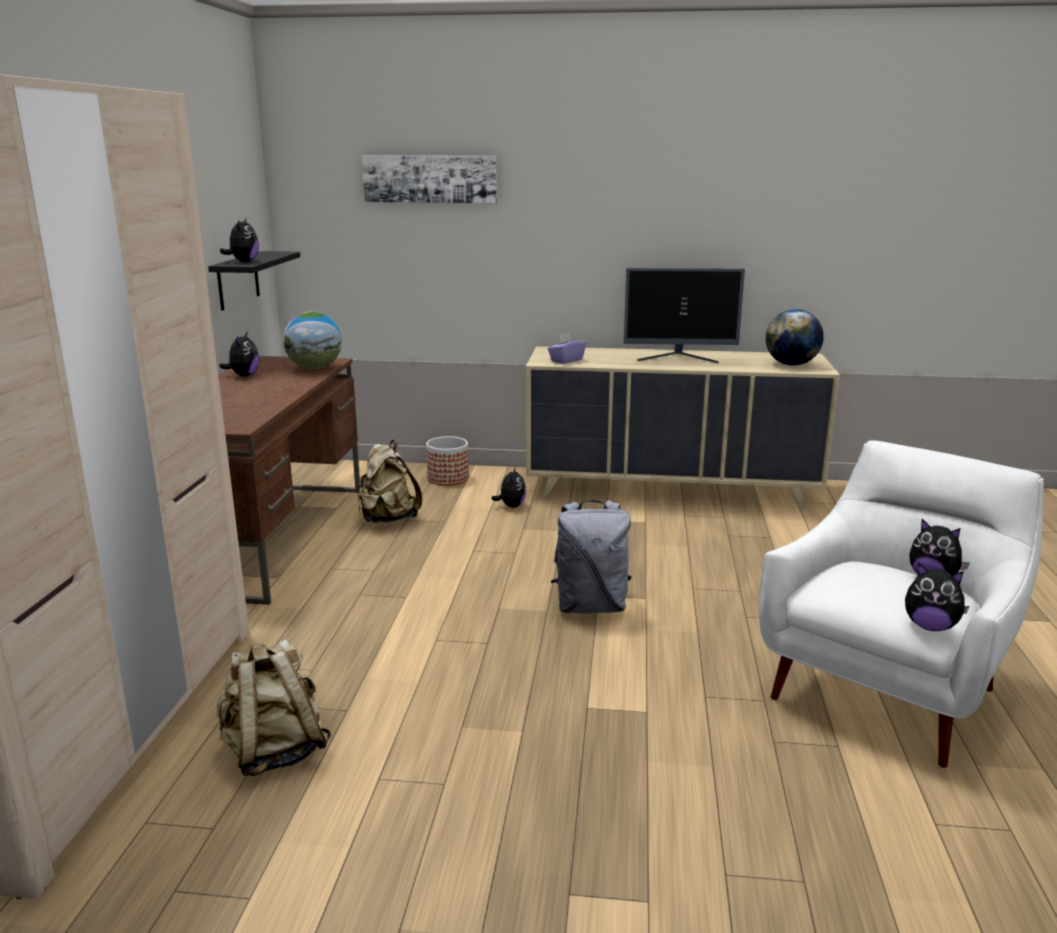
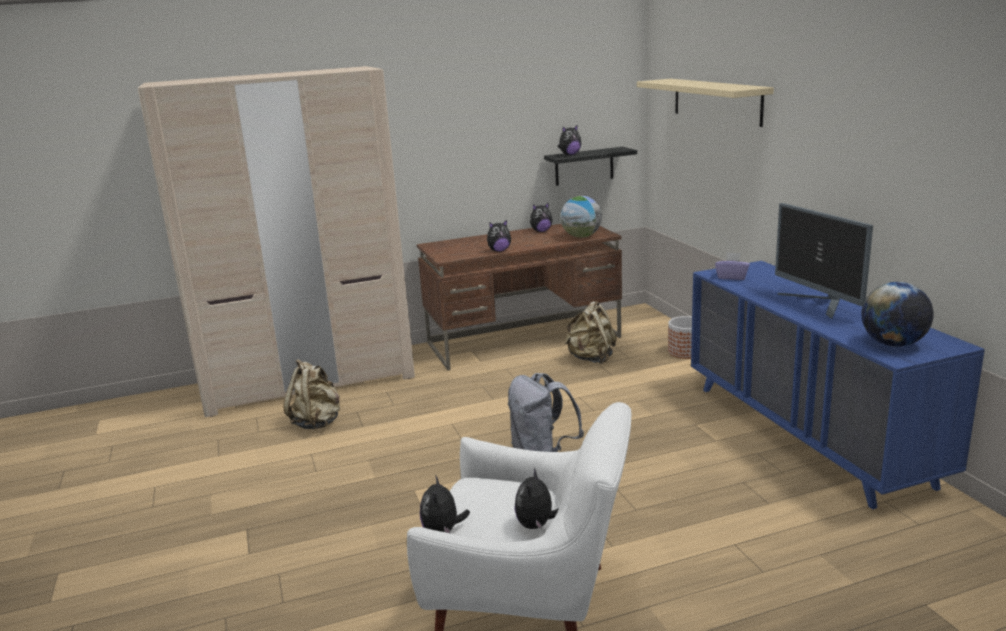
camera: 65 degrees right, 0 degrees up
picture [362,155,497,203] -> beige shelf [637,79,774,127]
plush toy [492,466,526,508] -> plush toy moved to [487,220,511,252]
beige dresser [526,346,840,509] -> blue dresser [691,261,985,509]

